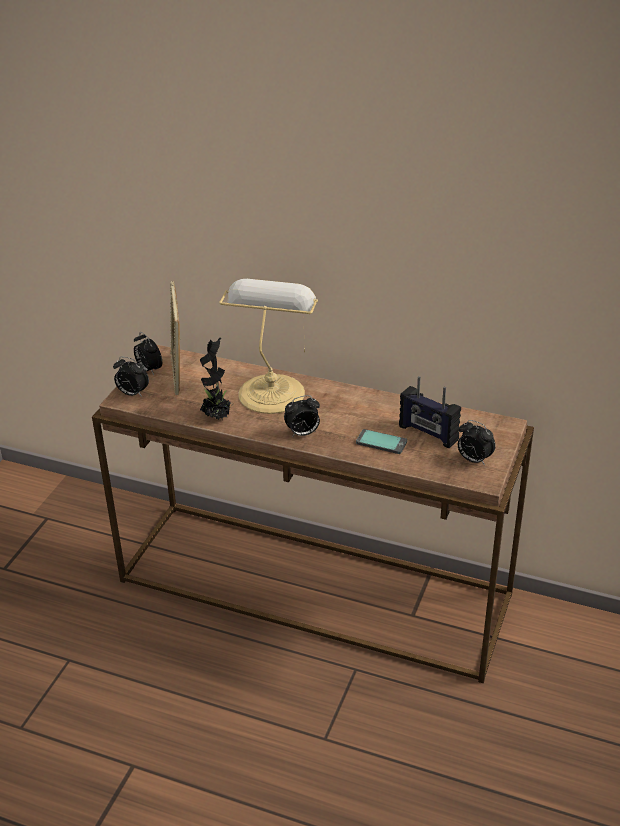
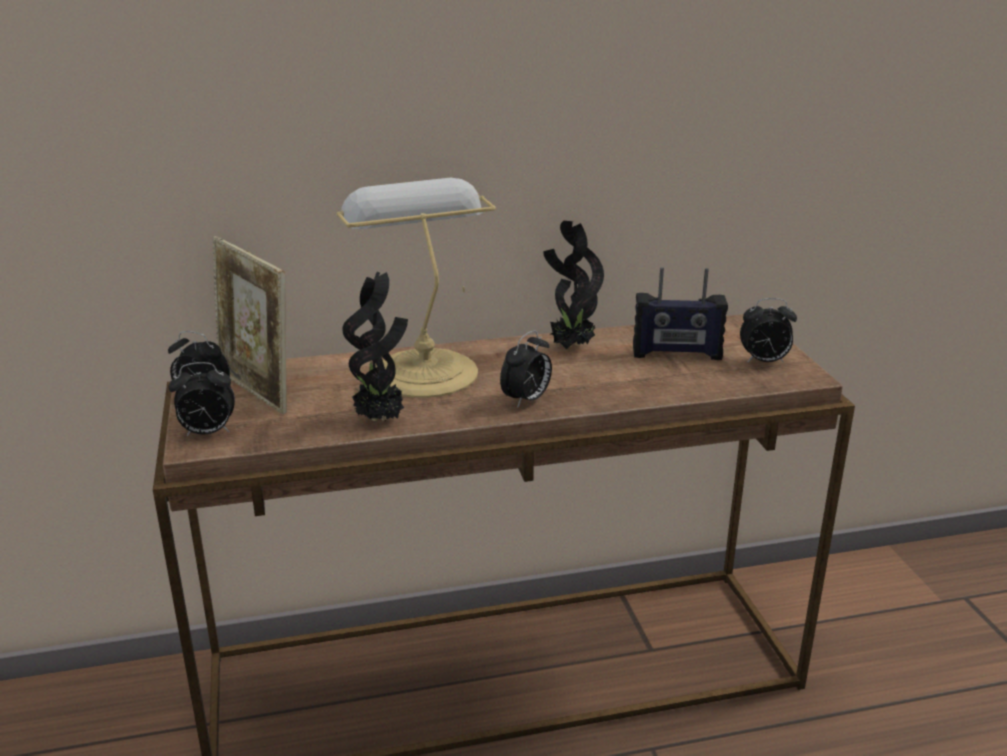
camera: 35 degrees left, 10 degrees down
phone [356,429,407,454] -> none
none -> potted plant [543,221,604,350]

